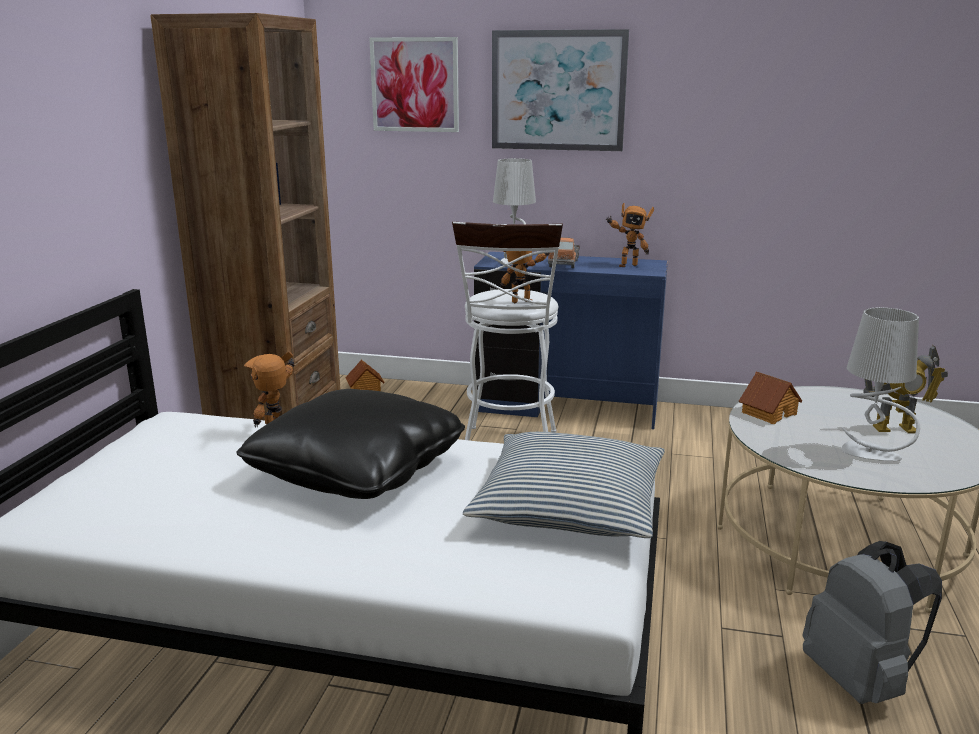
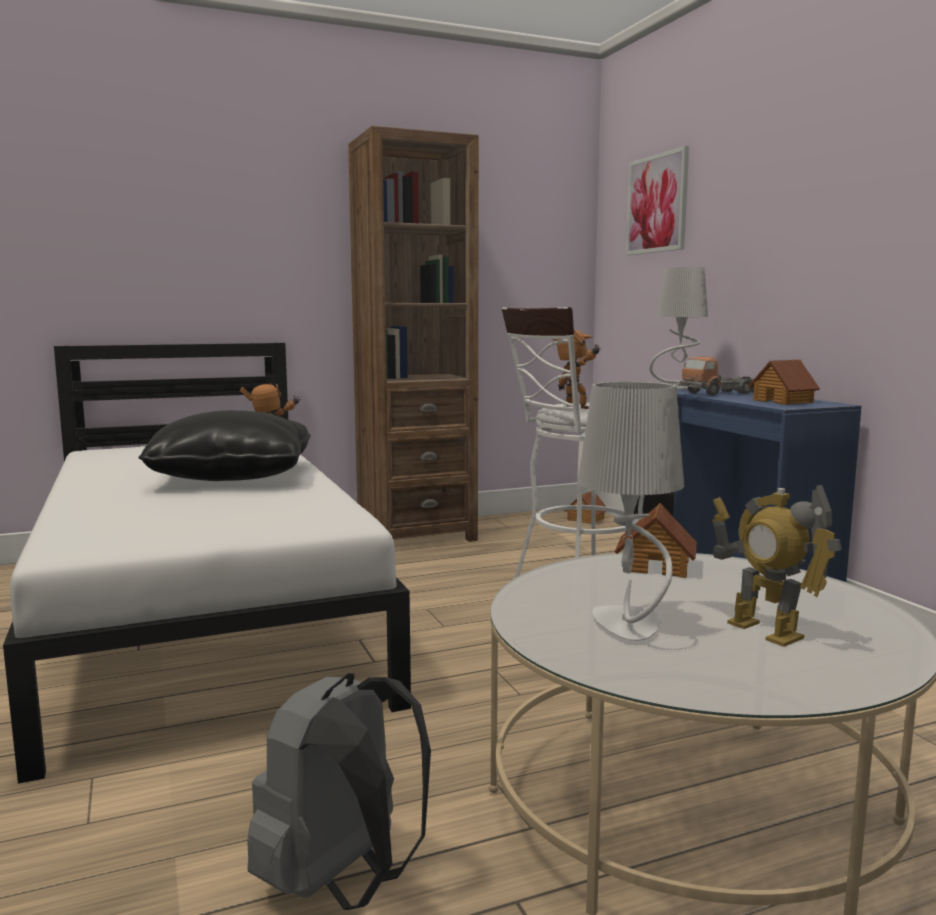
camera: 55 degrees right, 10 degrees down
pillow [463,432,665,538] -> none
picture [492,29,629,151] -> none
toy robot [606,203,654,267] -> toy house [748,360,820,405]

